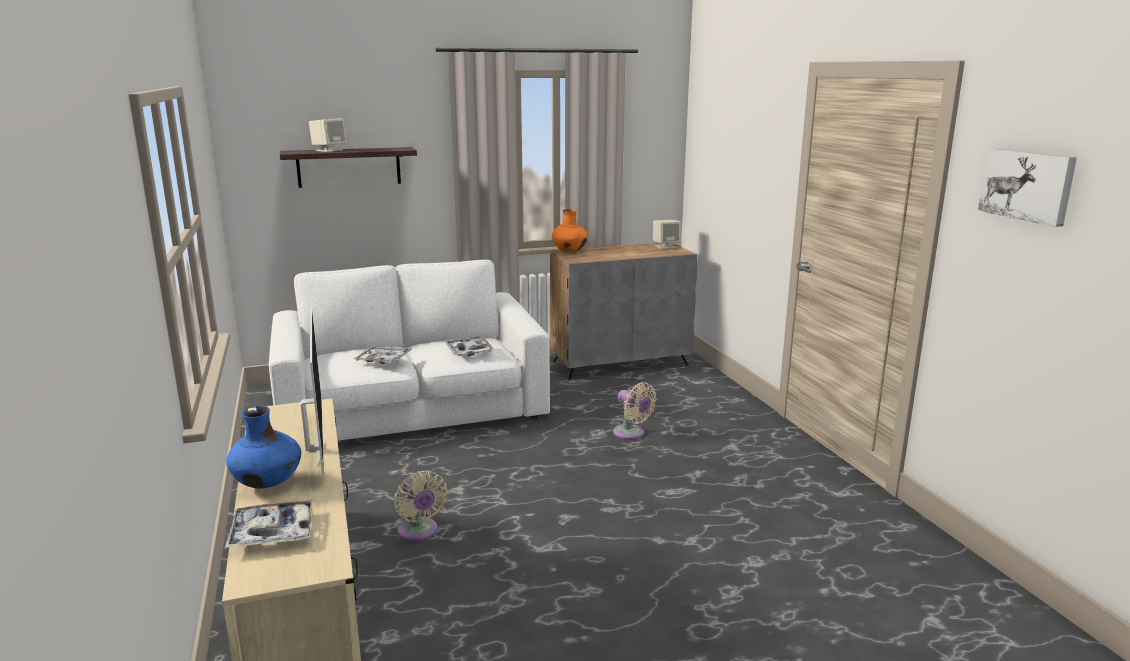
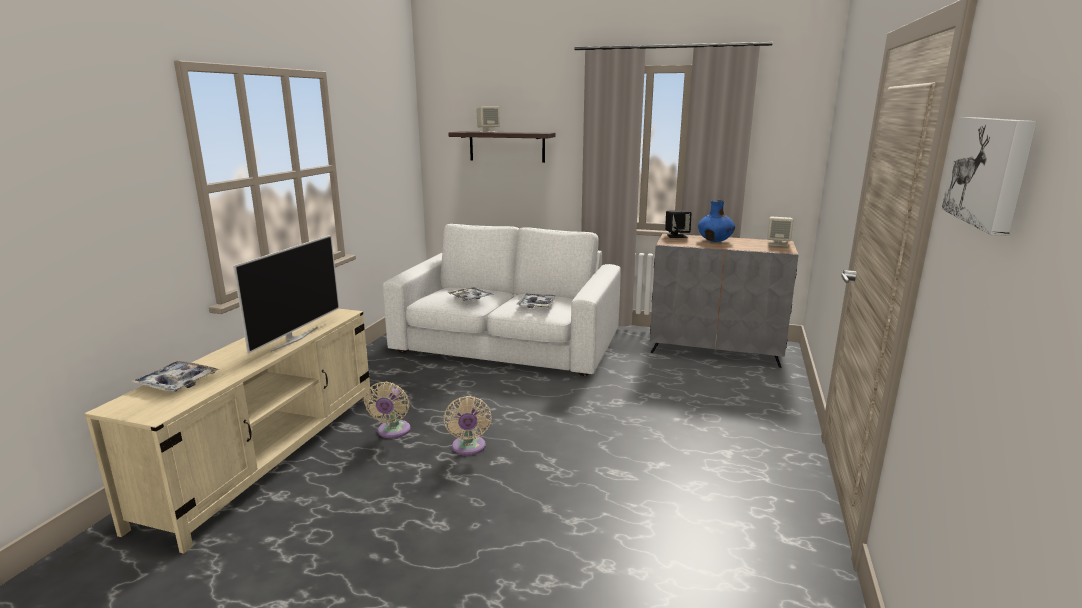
camera: 35 degrees right, 0 degrees up
blue vase [226,406,301,489] -> blue vase moved to [698,200,735,242]
orange vase [551,209,588,252] -> black speaker [665,210,692,238]
beige fan [613,382,657,440] -> beige fan moved to [443,396,492,456]

